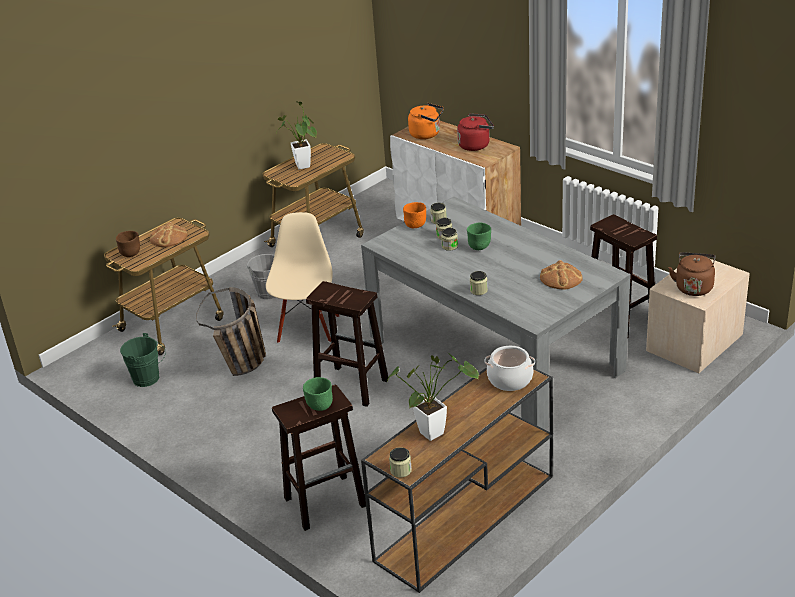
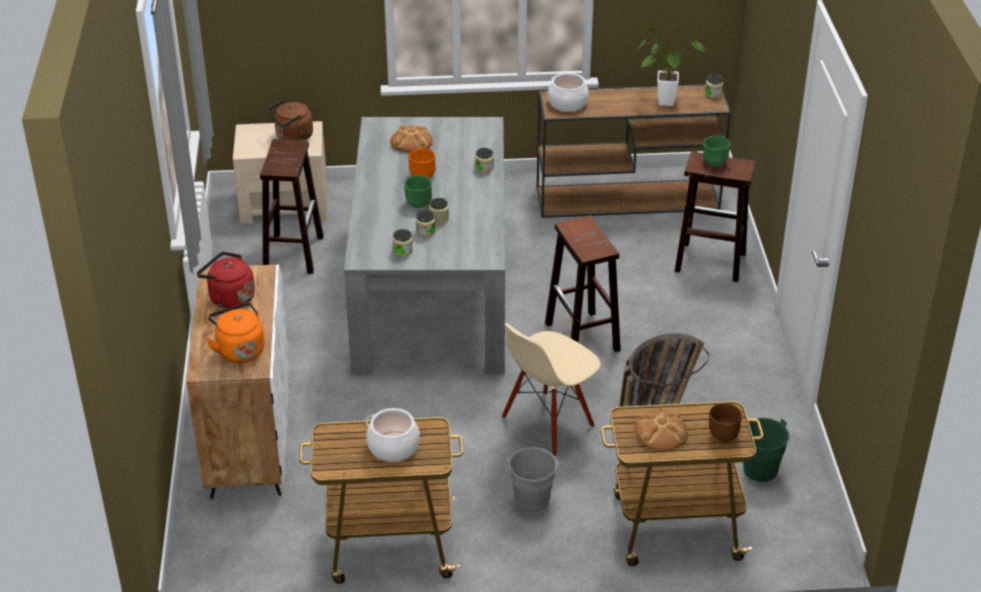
camera: 140 degrees left, 5 degrees up
potted plant [276,101,317,170] -> cooking pot [366,408,420,462]
orange bowl [403,202,426,228] -> orange bowl moved to [408,148,436,178]

